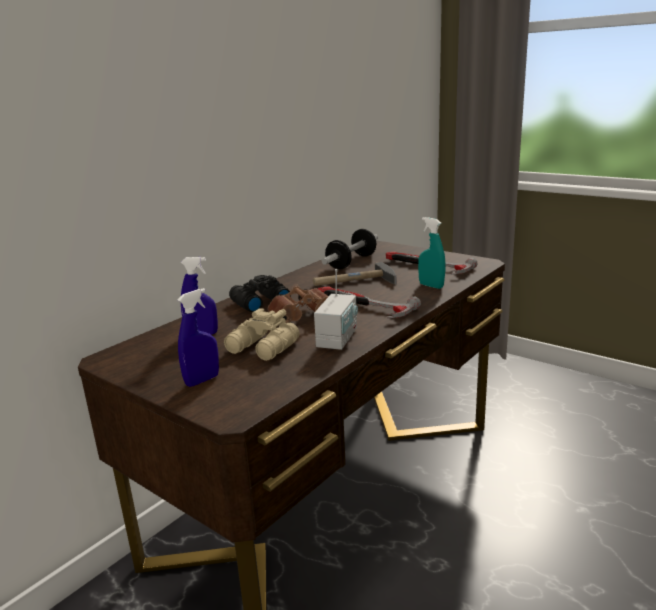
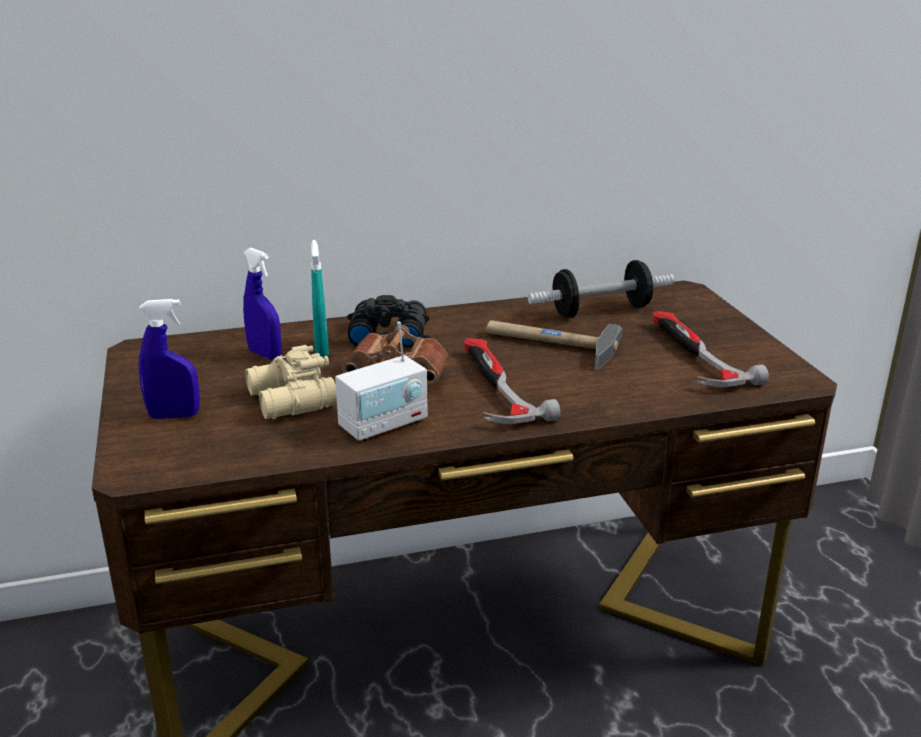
camera: 35 degrees right, 5 degrees up
turquoise spray bottle [418,217,446,289] -> turquoise spray bottle moved to [311,240,329,357]

